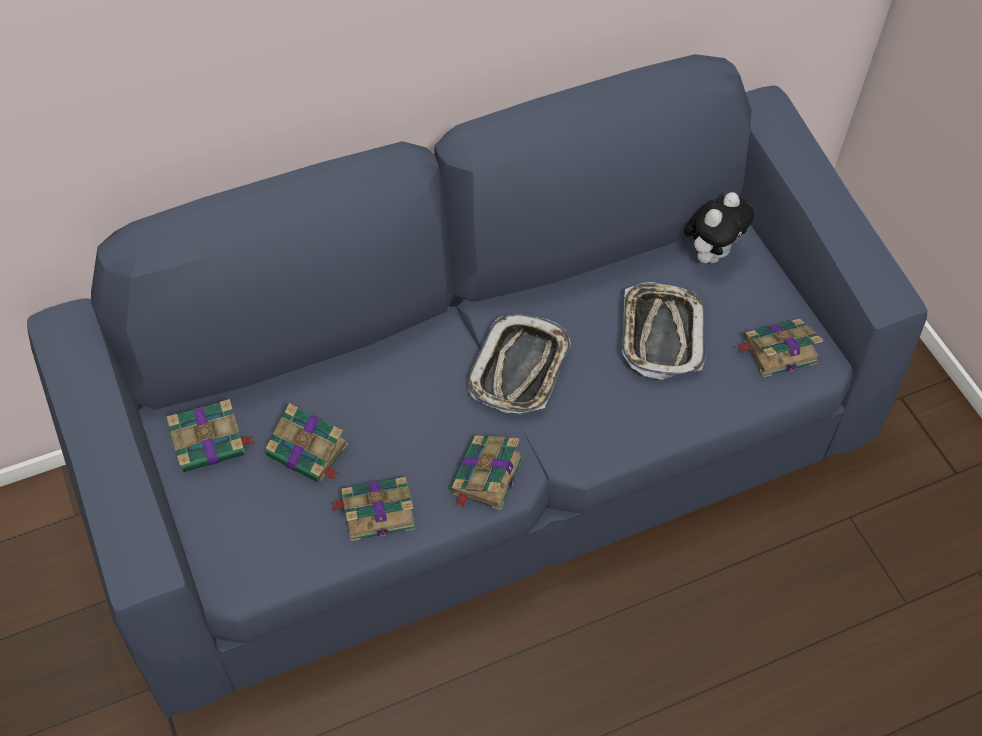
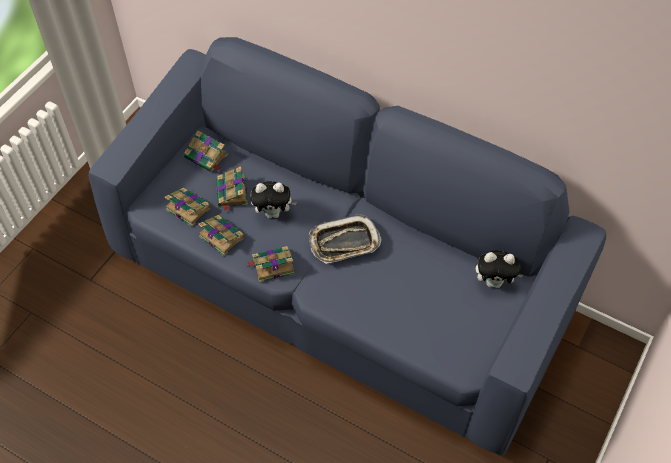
camera: 55 degrees right, 0 degrees up
tray [622,282,705,380] -> none
book [736,319,823,378] -> book moved to [165,188,211,227]
none -> plush toy [250,181,297,218]

